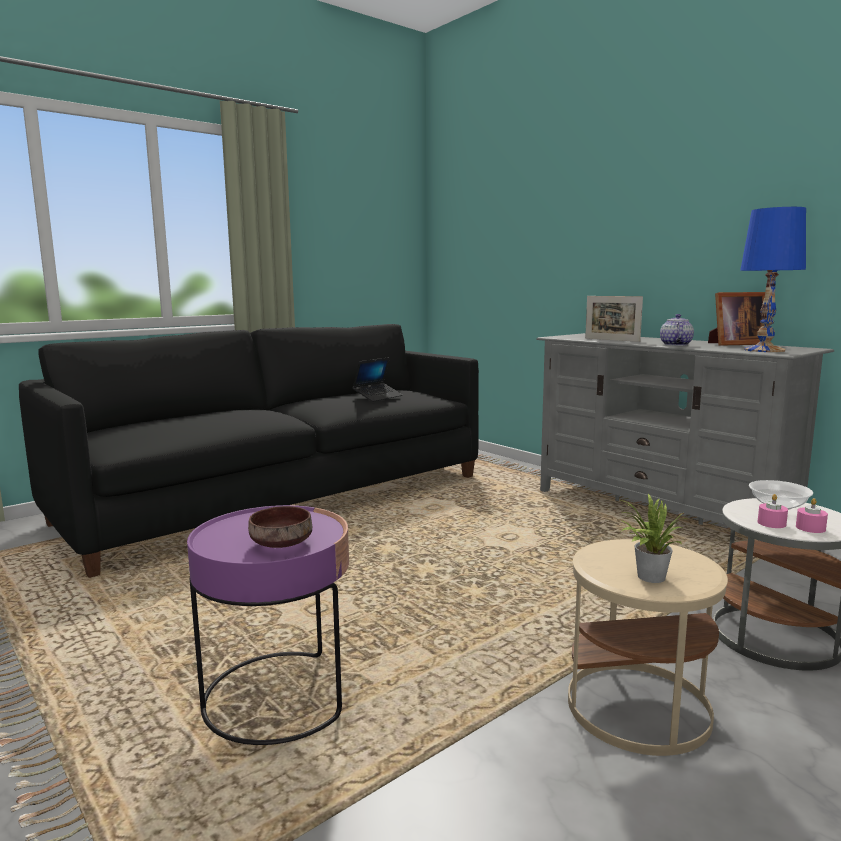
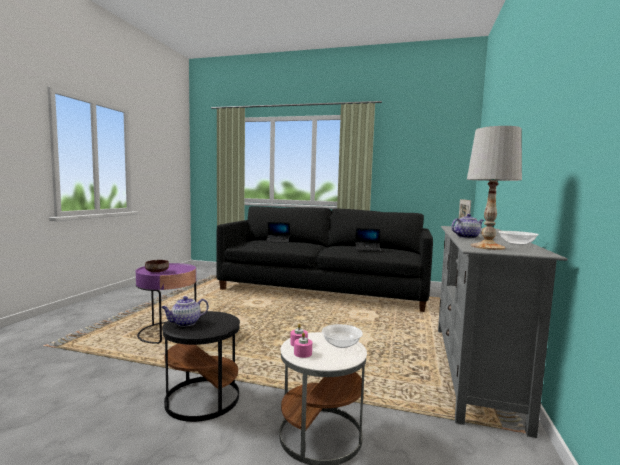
camera: 55 degrees right, 5 degrees down
beige side table [568,539,728,756] -> black side table [162,311,240,422]
potted plant [620,494,689,583] -> teapot [161,296,209,327]
picture frame [708,292,765,346] -> bowl [499,231,539,245]
blue table lamp [740,207,806,352] -> white table lamp [467,126,522,250]
none -> laptop [266,222,290,243]

